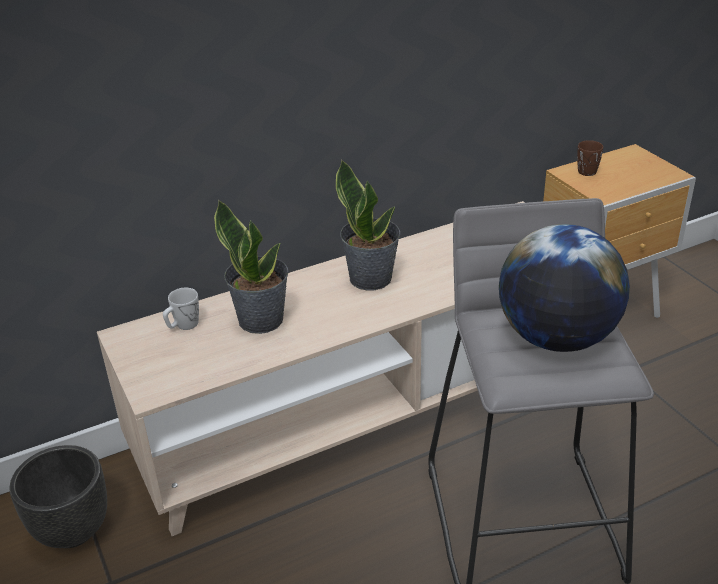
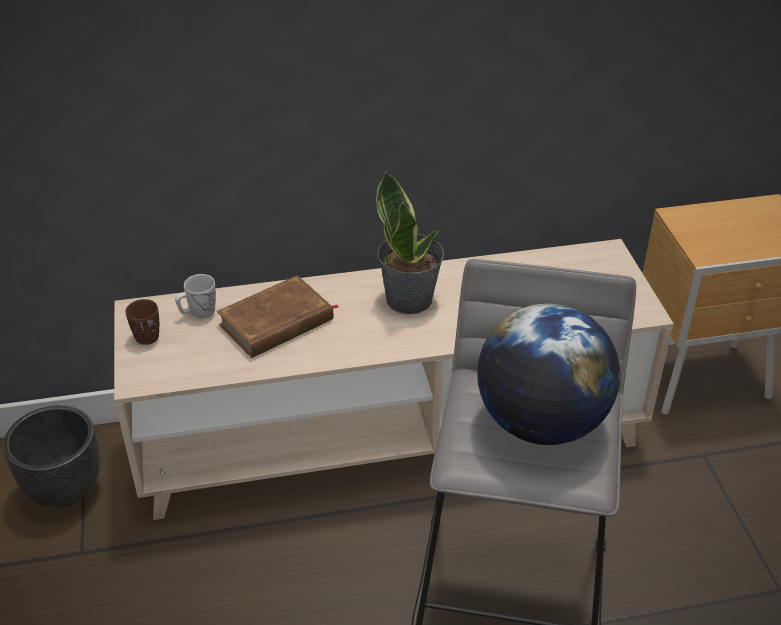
camera: 15 degrees right, 5 degrees up
potted plant [214,200,288,334] -> brown book [217,275,339,358]
brown mug [577,140,603,176] -> brown mug moved to [126,299,159,345]

